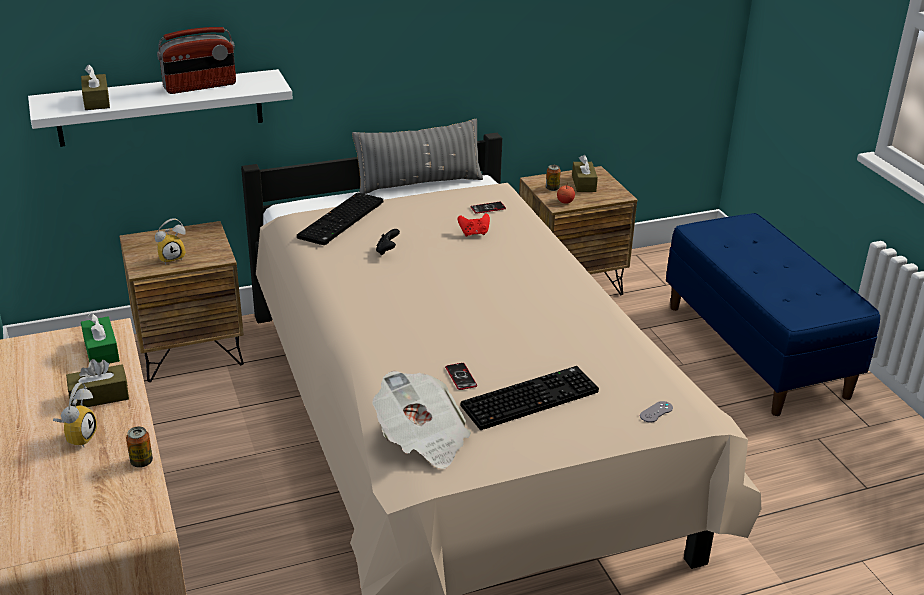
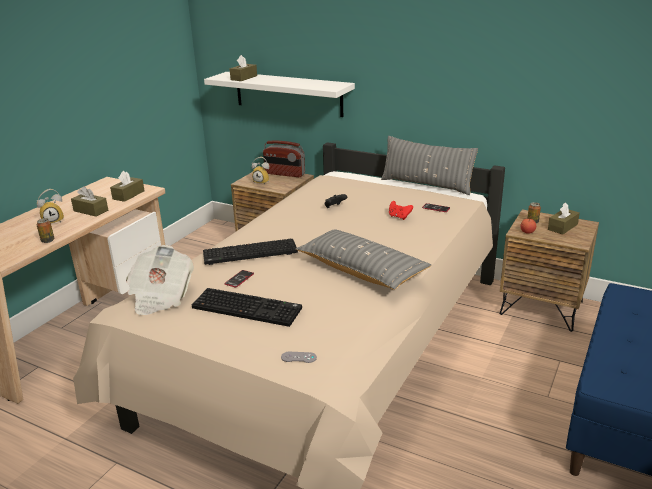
camera: 50 degrees right, 5 degrees down
green tissue box [81,313,120,364] -> brown tissue box [110,171,144,202]
radio [157,27,236,94] -> radio moved to [263,141,305,177]
keyboard [297,192,383,245] -> keyboard moved to [203,239,298,265]
none -> grey pillow [296,229,432,290]

